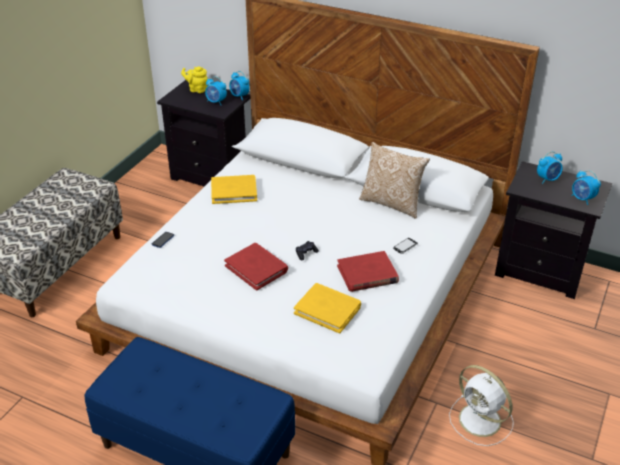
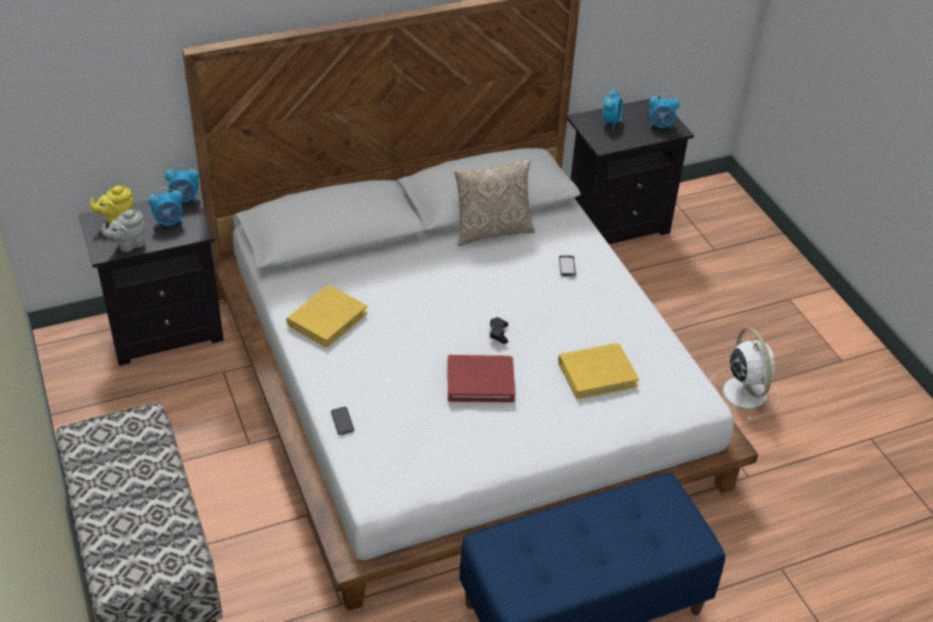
camera: 50 degrees left, 5 degrees up
red book [337,251,399,292] -> none
white fan [449,365,514,446] -> white fan turned 105 degrees counterclockwise [710,328,779,421]
none -> grey teapot [102,209,145,252]

